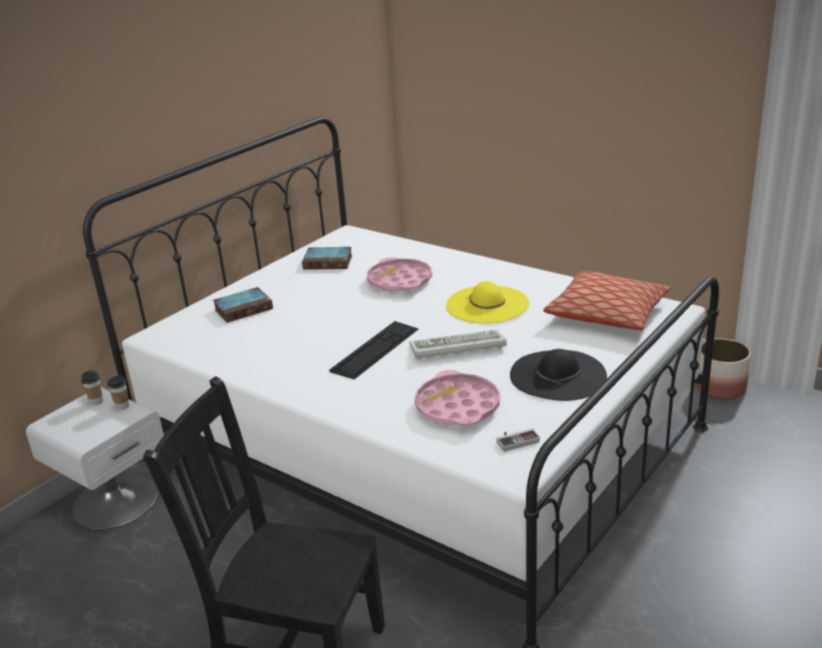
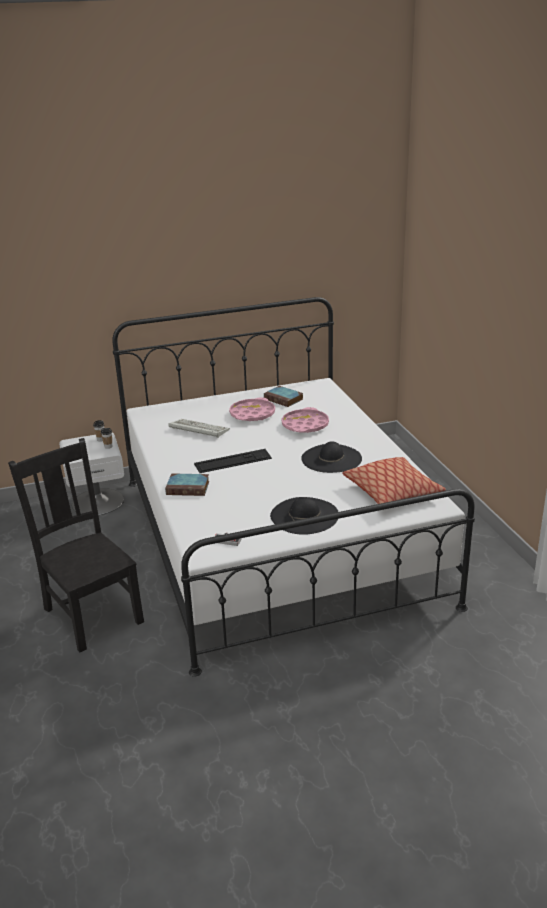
camera: 35 degrees right, 0 degrees up
book [213,287,273,323] -> book moved to [165,473,209,496]
keyboard [410,330,507,359] -> keyboard moved to [168,419,230,438]
pink tray [414,370,500,426] -> pink tray moved to [229,397,275,421]
yellow hat [446,281,529,324] -> black hat [301,441,362,473]
planter [695,338,751,400] -> none

